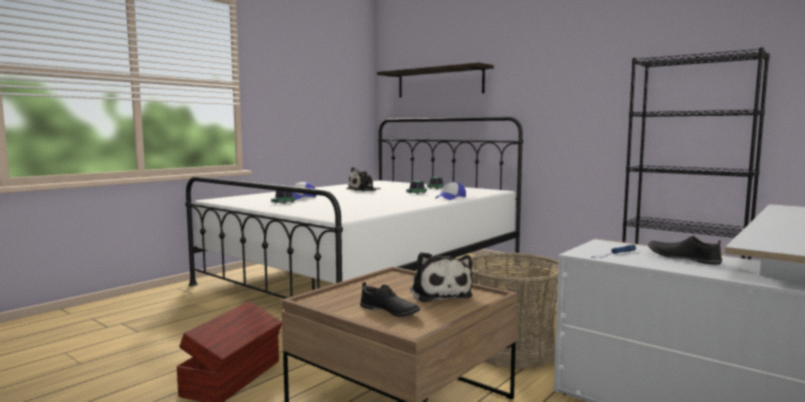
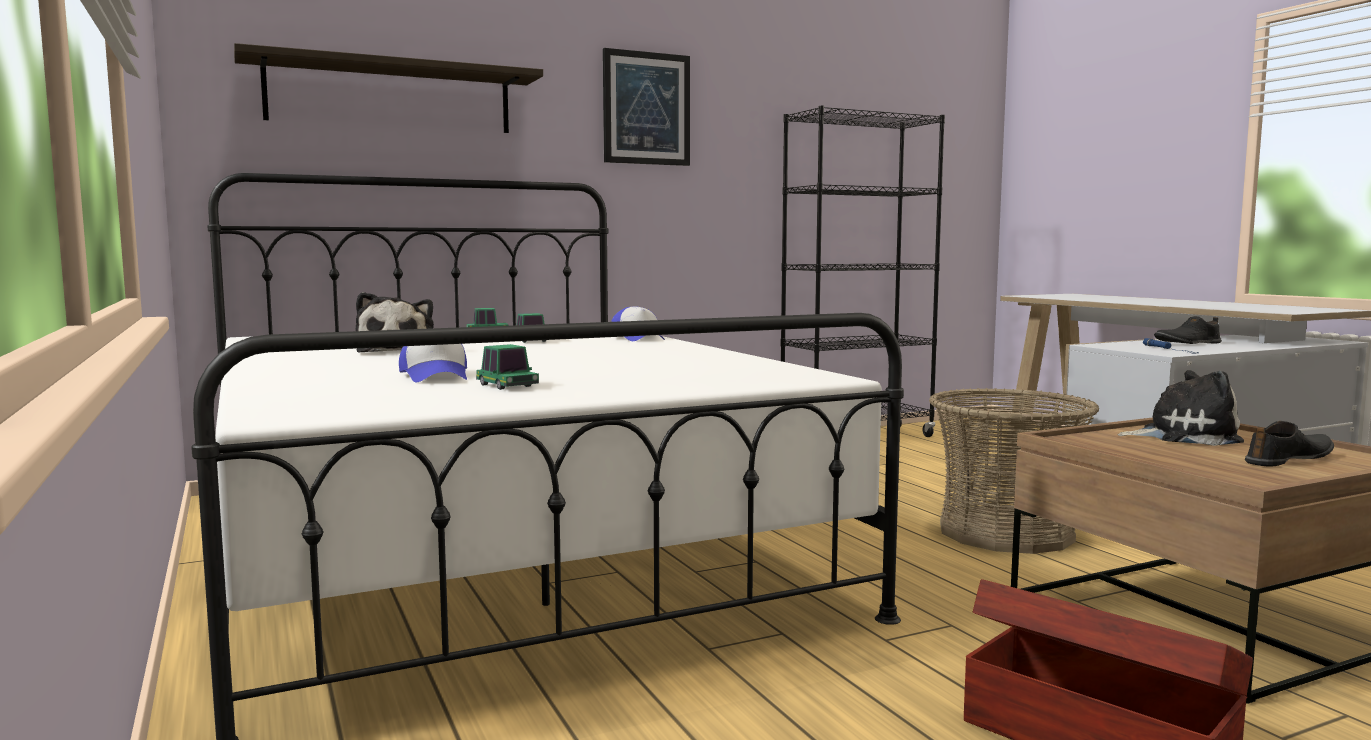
camera: 65 degrees left, 0 degrees up
none -> picture [603,48,690,166]

